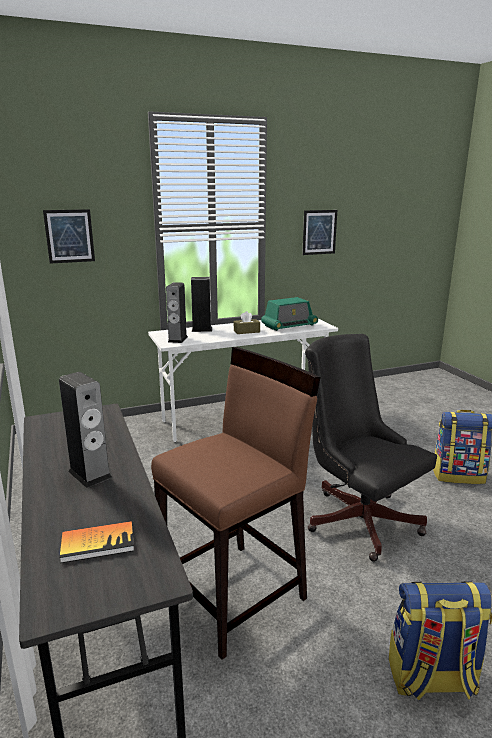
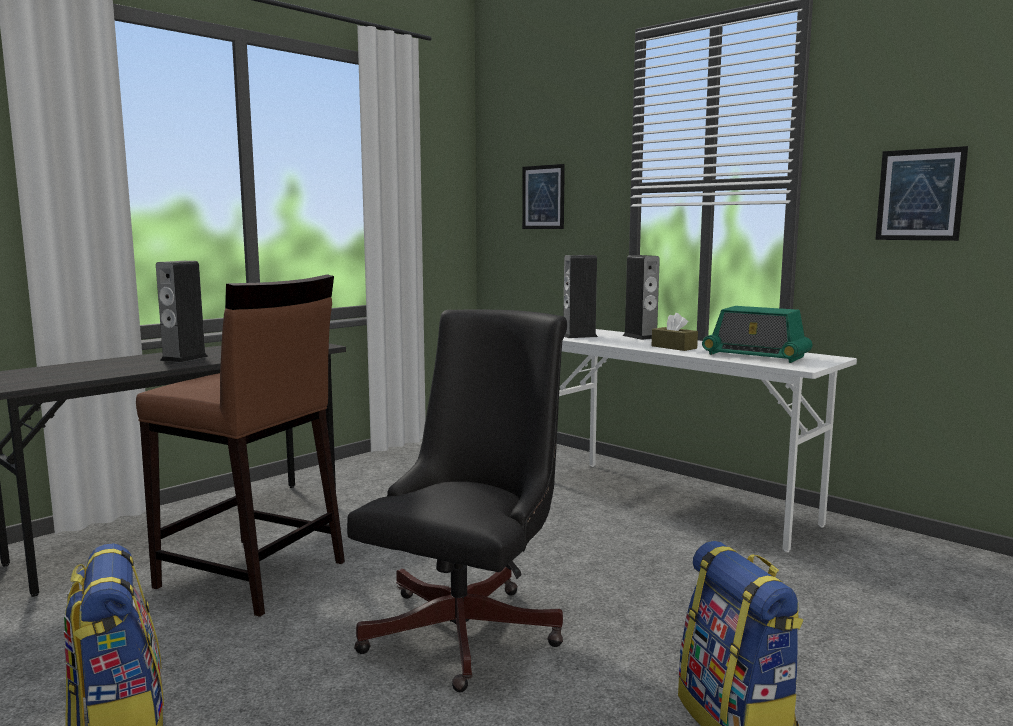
camera: 65 degrees right, 10 degrees down
book [60,521,134,563] -> none

